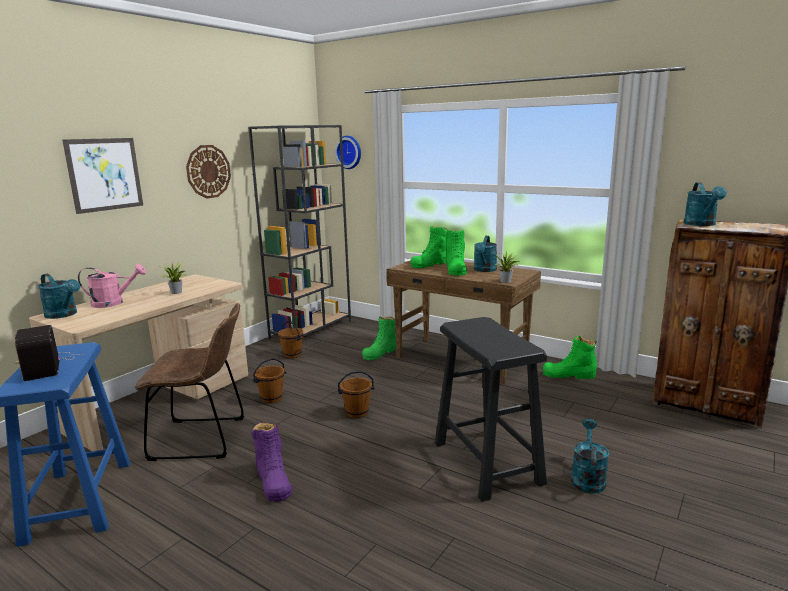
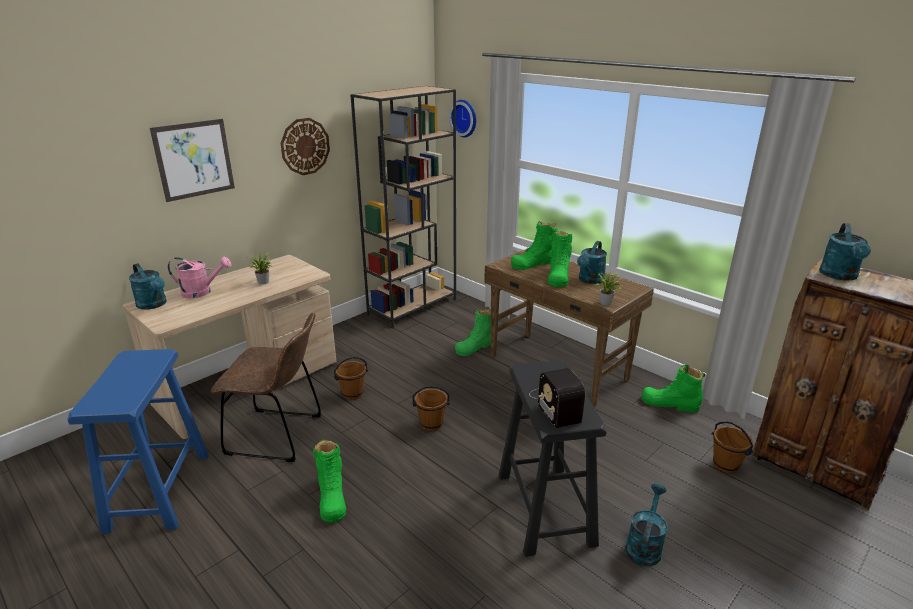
camera: 10 degrees right, 10 degrees up
radio [15,325,82,381] -> radio moved to [529,368,585,428]
purple boot [251,422,292,502] -> green boot [313,440,346,523]
brown bucket [278,321,304,358] -> brown bucket moved to [712,422,753,474]

